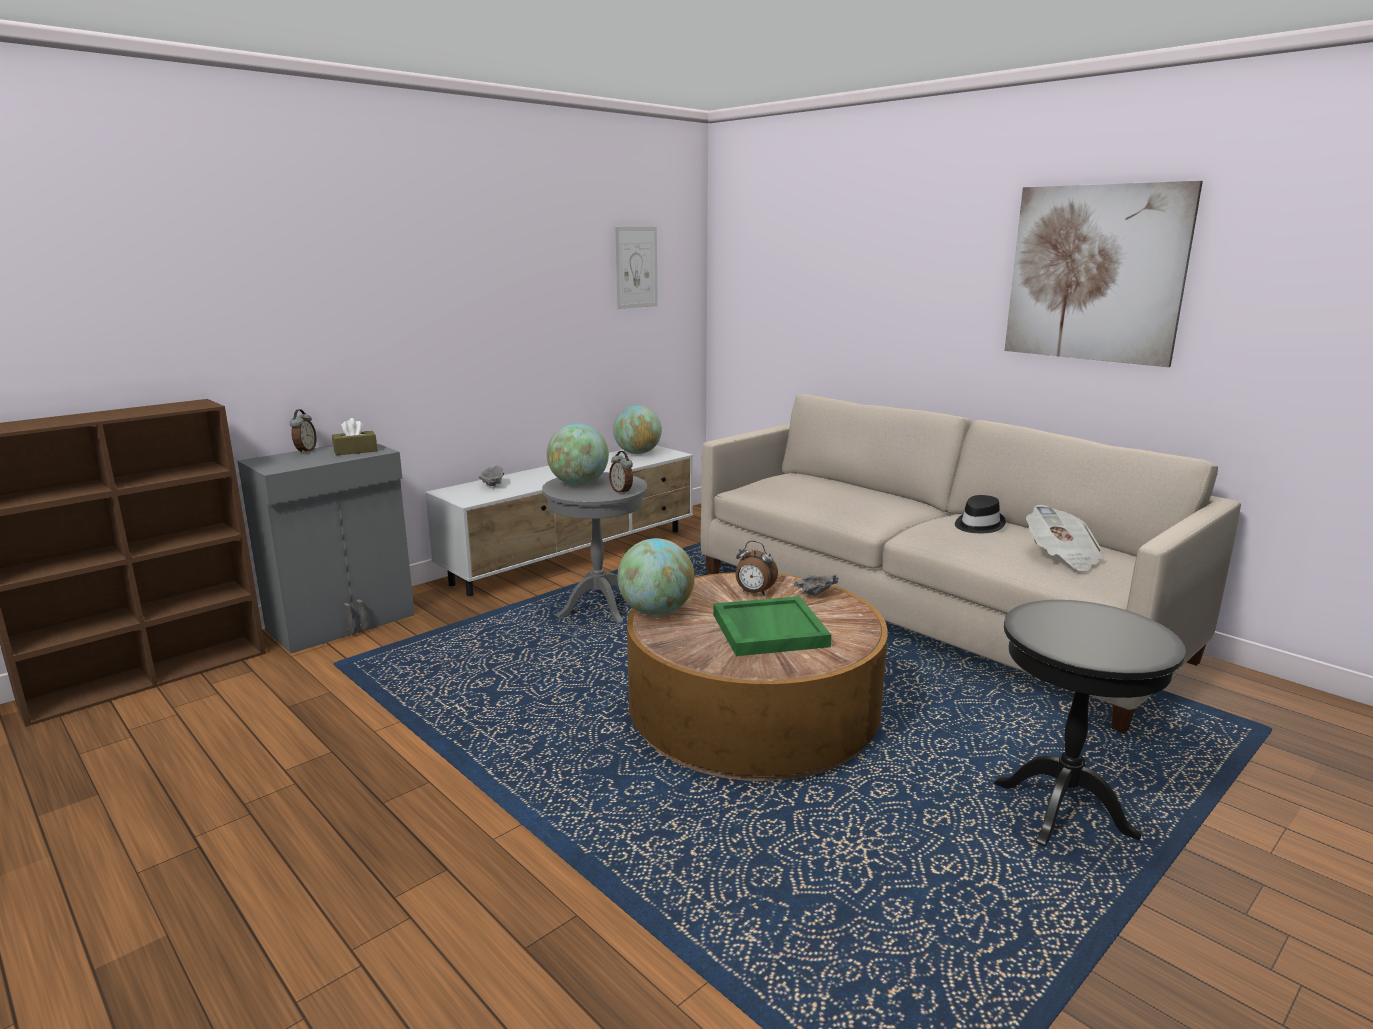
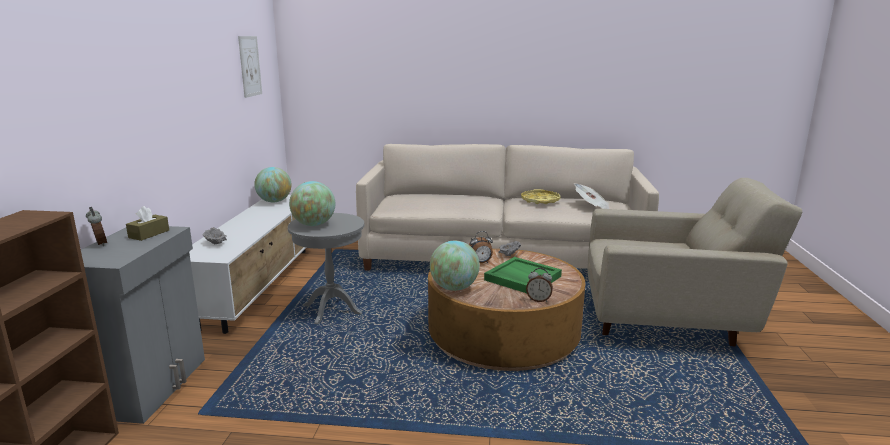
camera: 40 degrees left, 0 degrees up
alarm clock [609,451,633,494] -> alarm clock moved to [526,268,553,302]
black hat [955,495,1006,533] -> yellow tray [521,189,561,204]
black side table [993,600,1186,847] -> beige armchair [587,178,802,346]
picture [1004,181,1203,367] -> none

